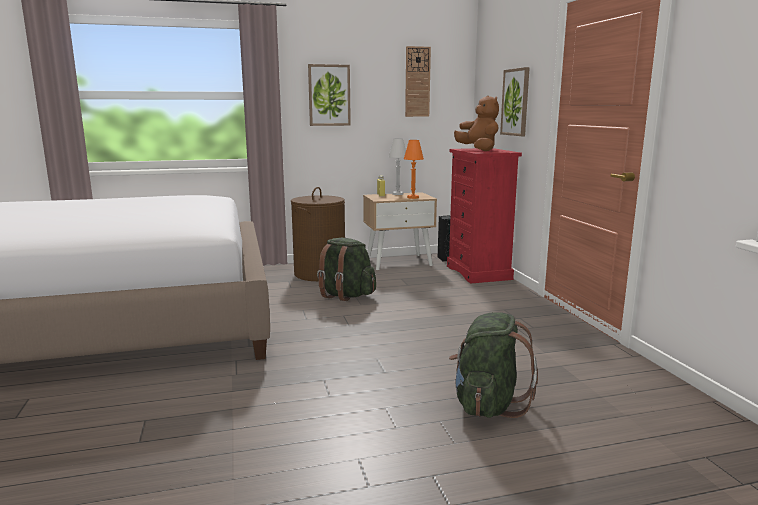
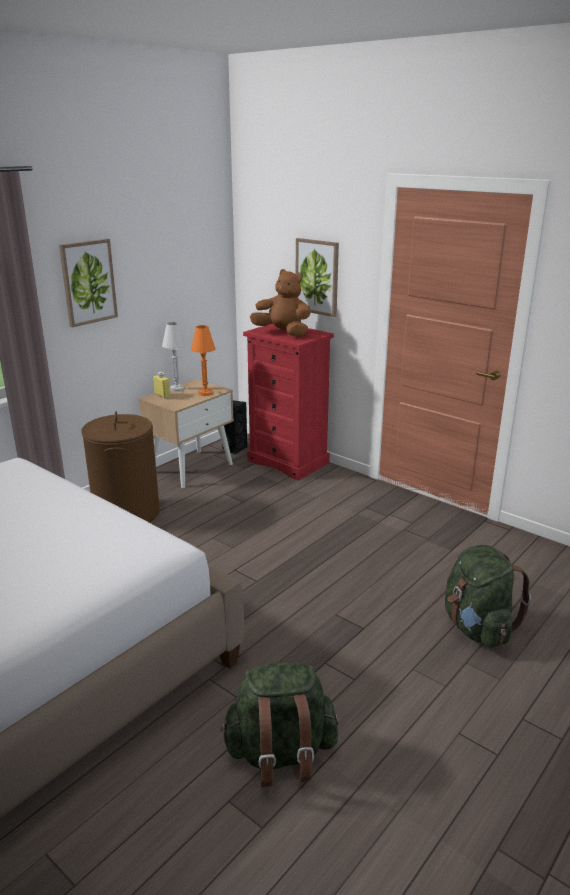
camera: 35 degrees left, 10 degrees up
green backpack [317,238,376,301] -> green backpack moved to [220,663,338,787]
wall clock [405,46,431,117] -> none

